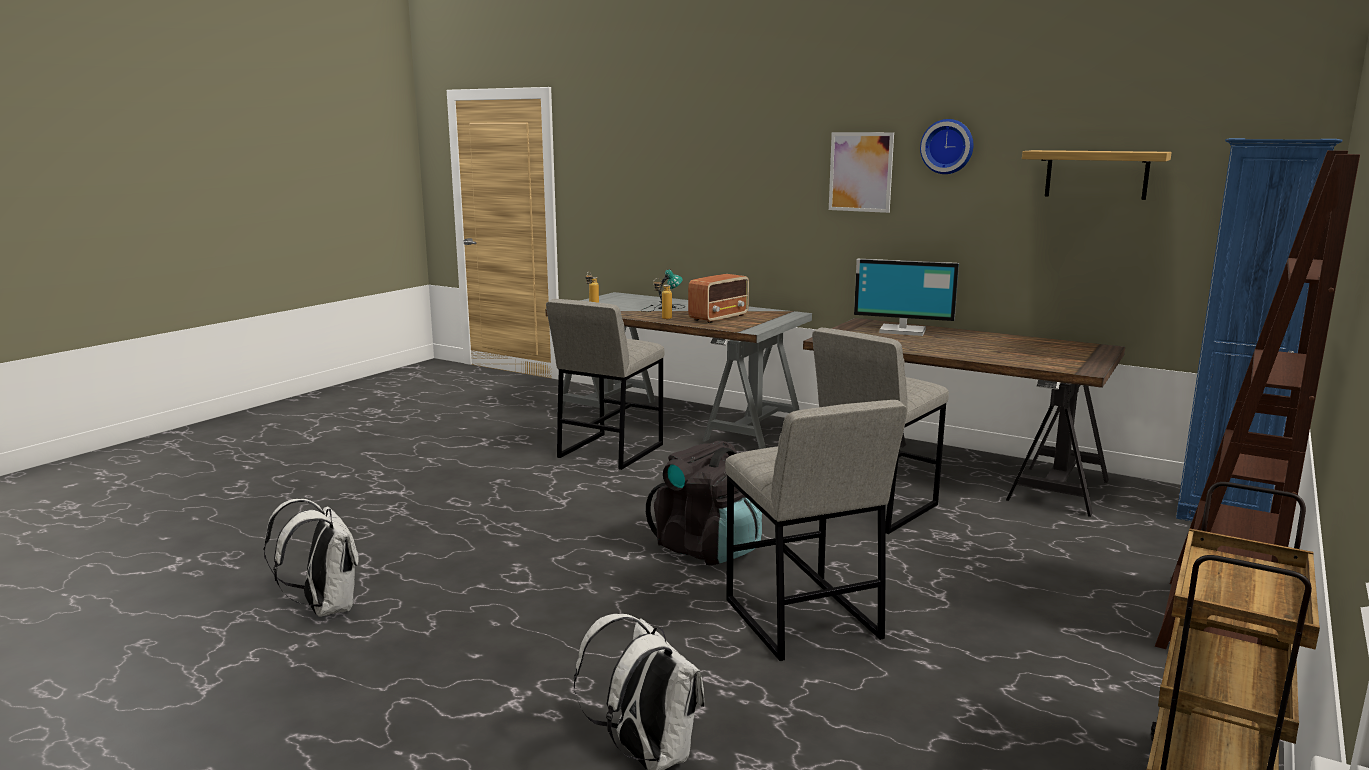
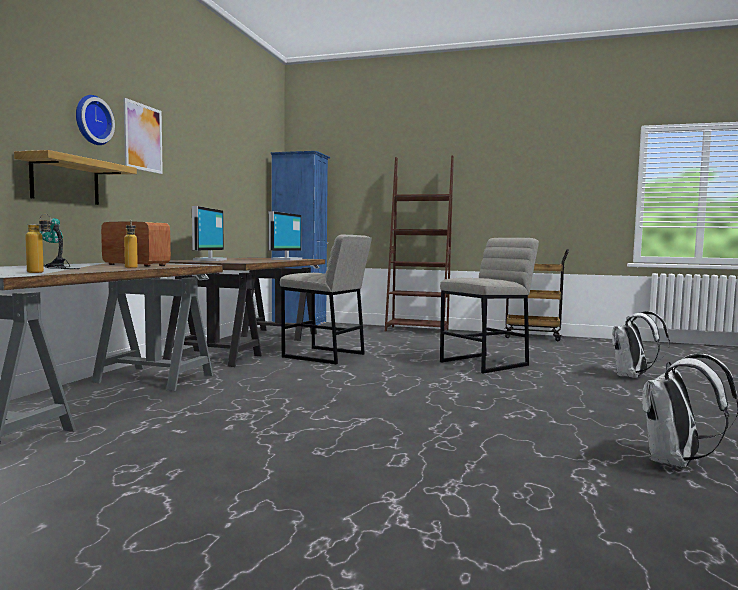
camera: 105 degrees left, 10 degrees down
grey chair [546,299,665,470] -> none
black backpack [646,441,762,566] -> none
wall clock [920,119,973,174] -> wall clock moved to [76,95,115,145]
shelf [1022,150,1172,200] -> shelf moved to [14,150,137,205]
none -> monitor [269,211,302,260]

